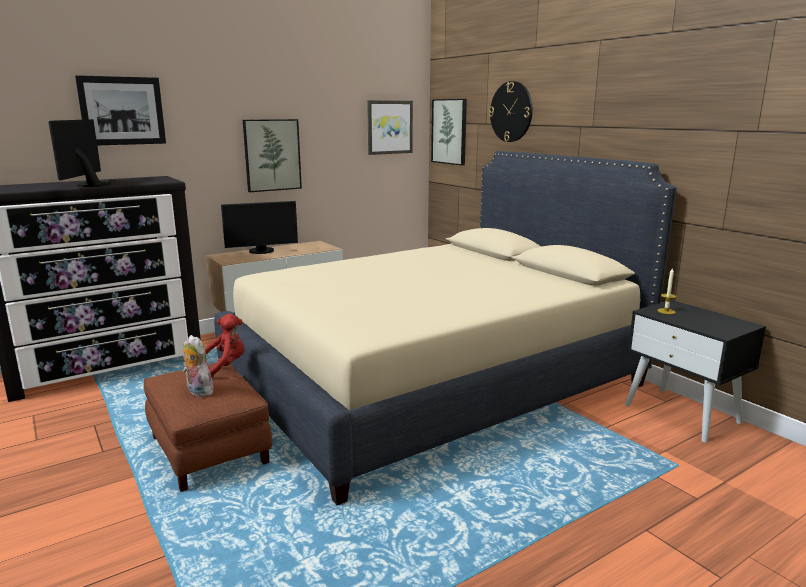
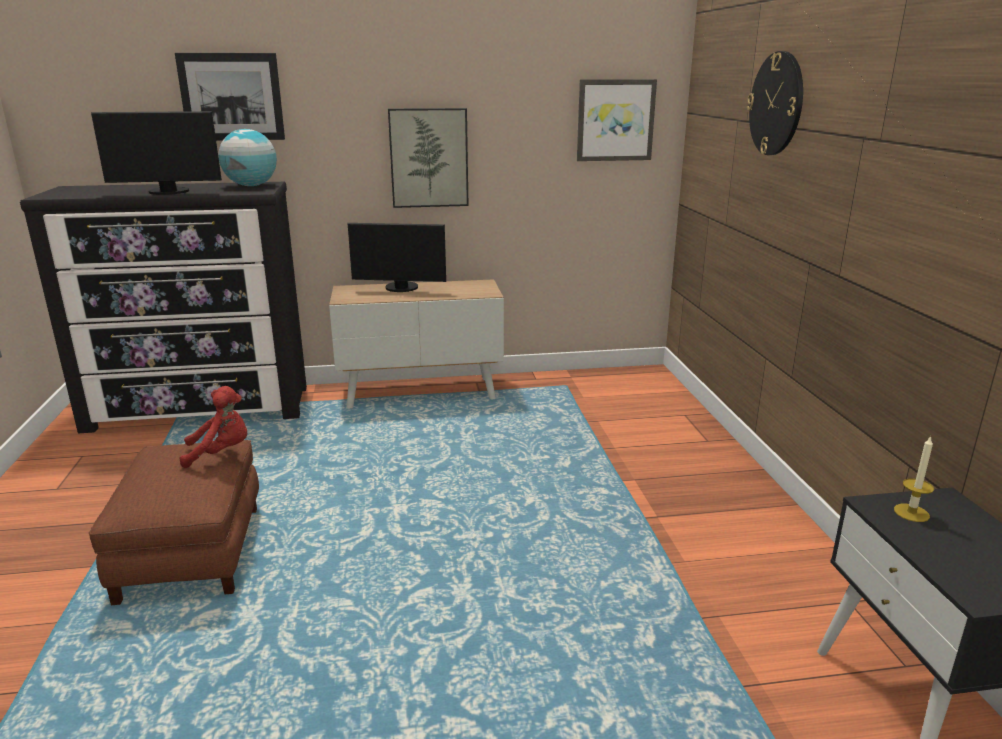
camera: 25 degrees right, 5 degrees up
monitor [49,119,111,187] -> monitor turned 120 degrees counterclockwise [91,111,222,195]
plush toy [183,335,214,397] -> none
beige bed [214,151,677,505] -> none
picture [431,99,467,165] -> none
none -> globe [218,129,277,186]

